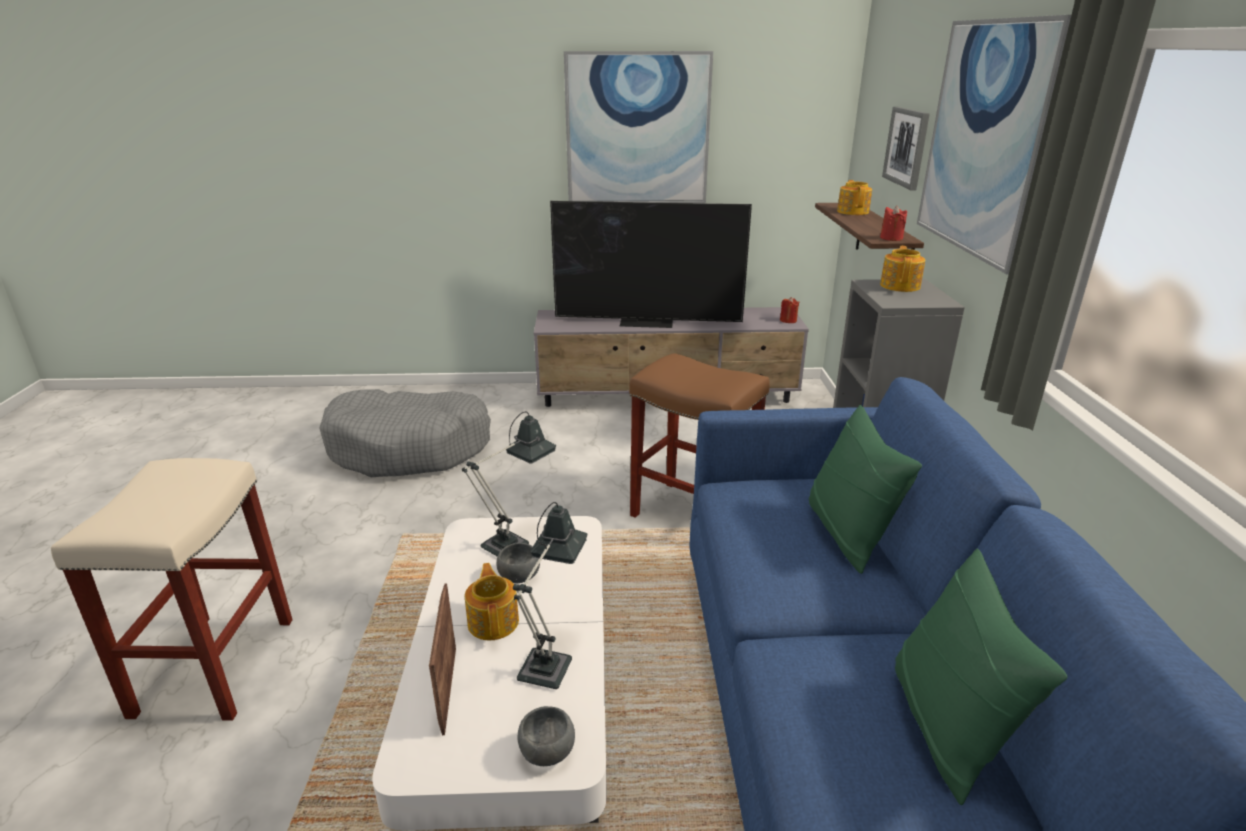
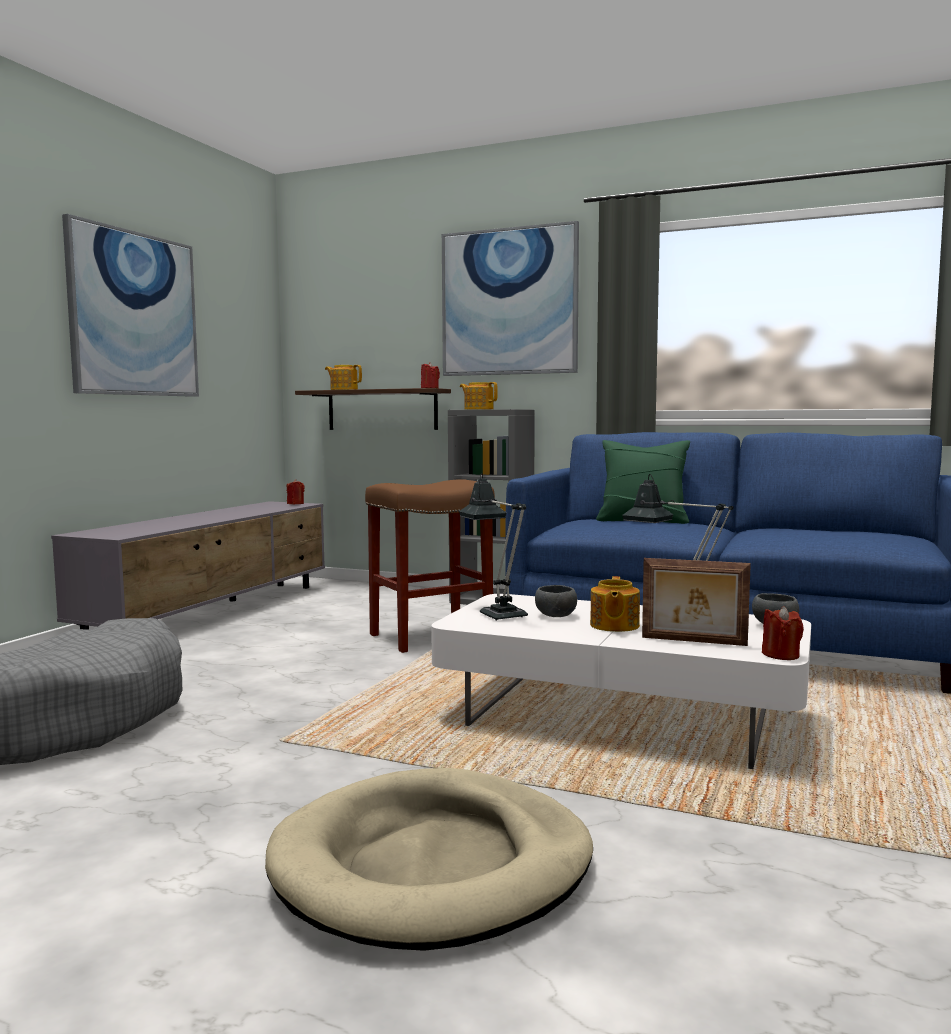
camera: 65 degrees left, 20 degrees down
beige stool [51,458,293,721] -> beige dog bed [265,768,593,951]
teapot [465,563,519,641] -> teapot turned 90 degrees counterclockwise [590,576,640,632]
television [550,201,752,328] -> none
picture [882,107,930,190] -> none
green pillow [895,549,1067,805] -> none
none -> red candle [762,606,804,660]

